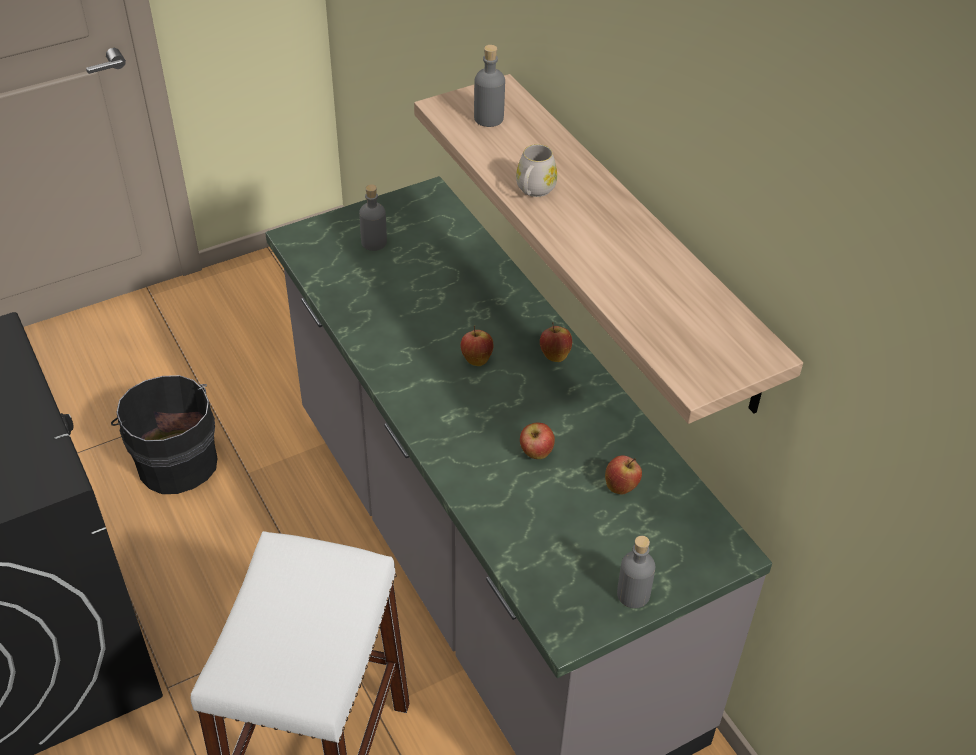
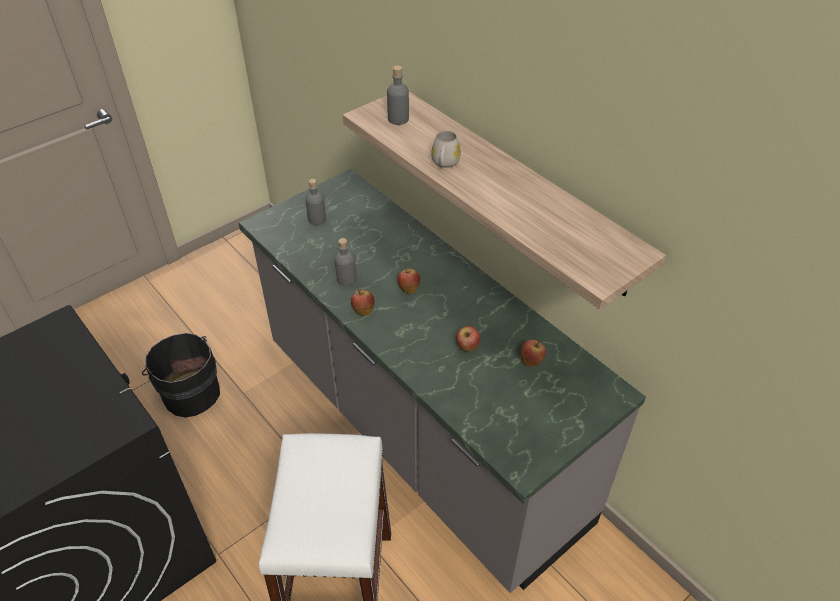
camera: 10 degrees left, 0 degrees up
apple [540,322,572,362] -> apple moved to [351,288,375,316]
grey bottle [617,536,656,608] -> grey bottle moved to [335,238,356,286]

